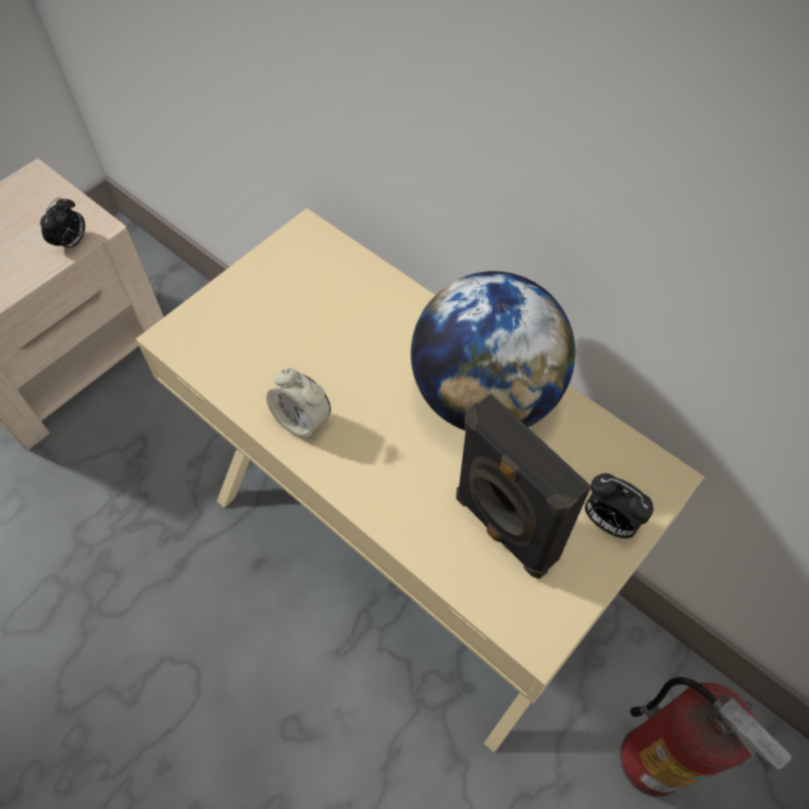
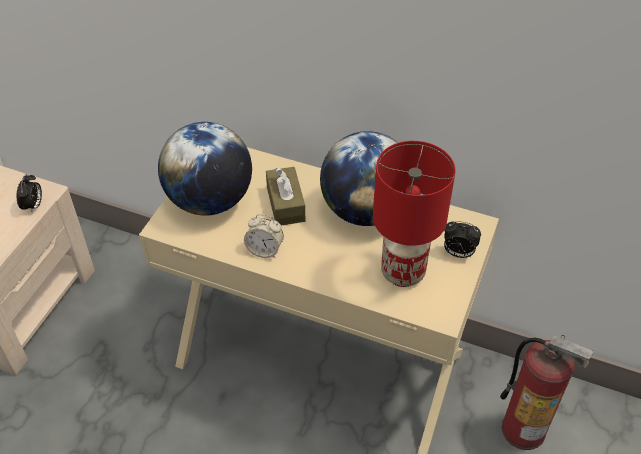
camera: 20 degrees left, 10 degrees down
black speaker [456,393,591,579] -> red table lamp [373,141,456,287]
none -> globe [158,122,252,216]
none -> brown tissue box [266,167,305,226]

